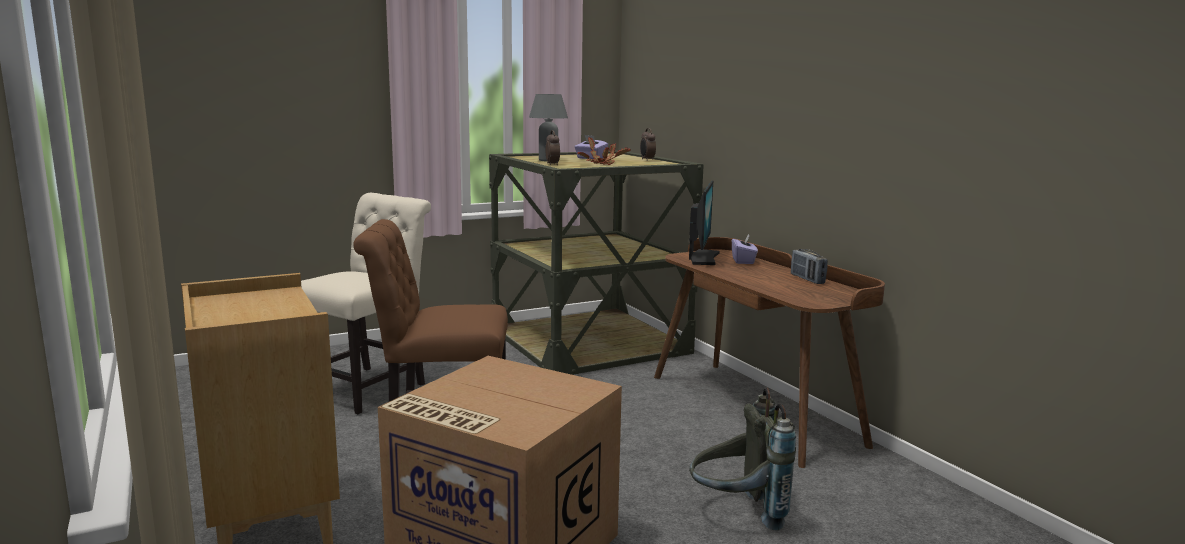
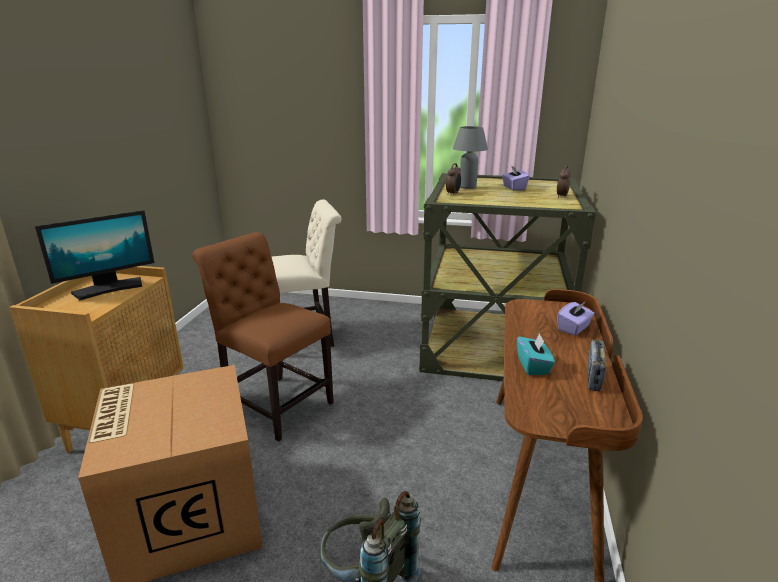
camera: 40 degrees right, 10 degrees up
potted plant [577,138,631,165] -> none
monitor [689,181,719,265] -> monitor moved to [35,210,154,300]
none -> turquoise tissue box [517,333,555,375]

